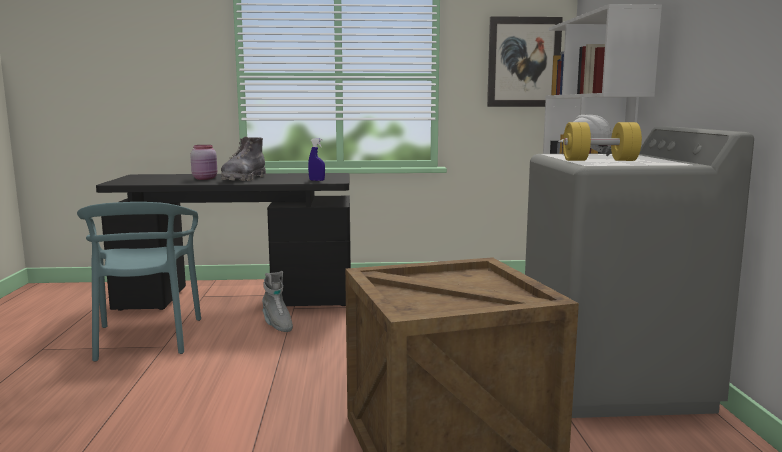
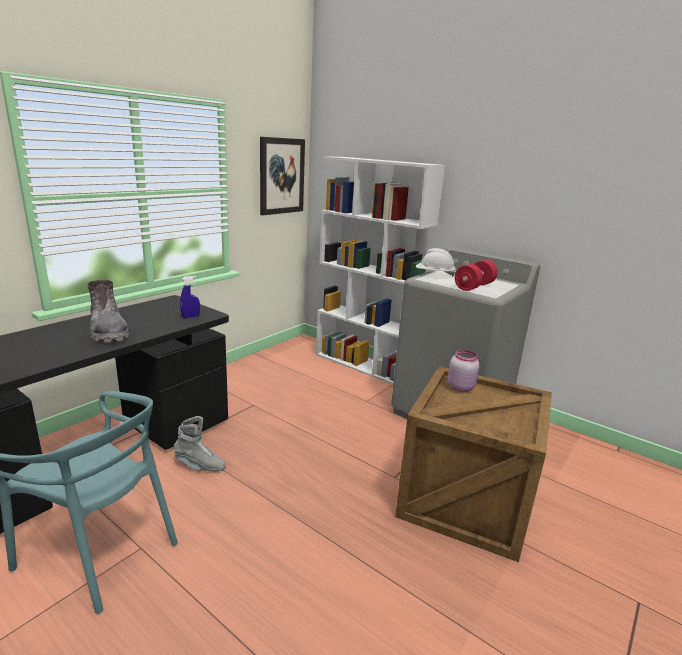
camera: 50 degrees left, 10 degrees up
pink jar [190,145,217,180] -> pink jar moved to [448,350,479,392]
yellow dumbbell [563,122,642,161] -> red dumbbell [455,260,498,291]

